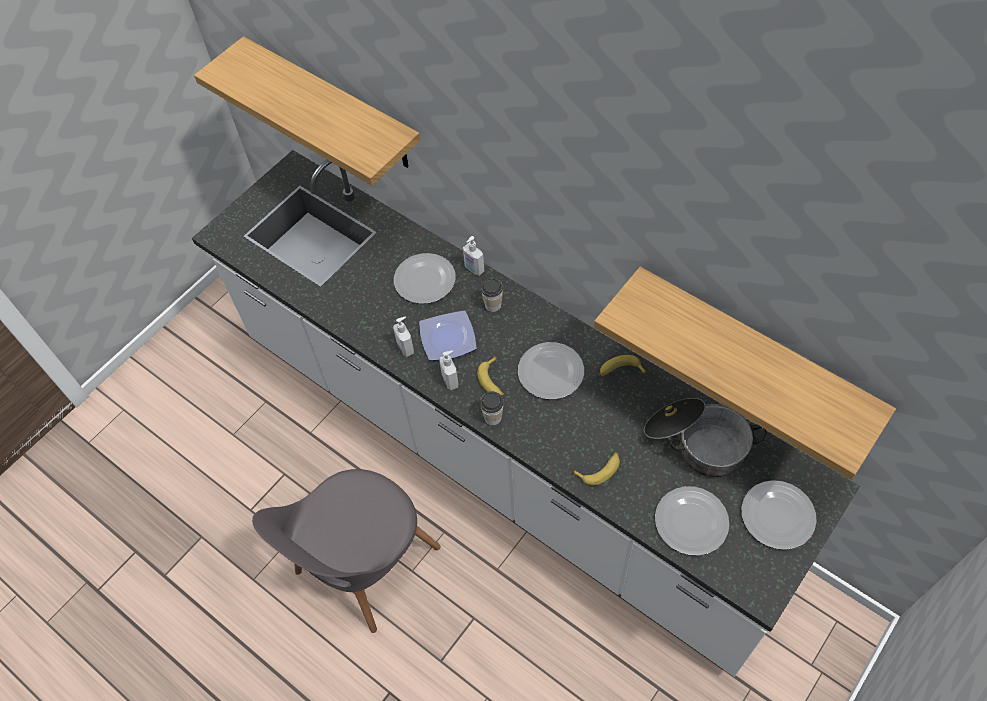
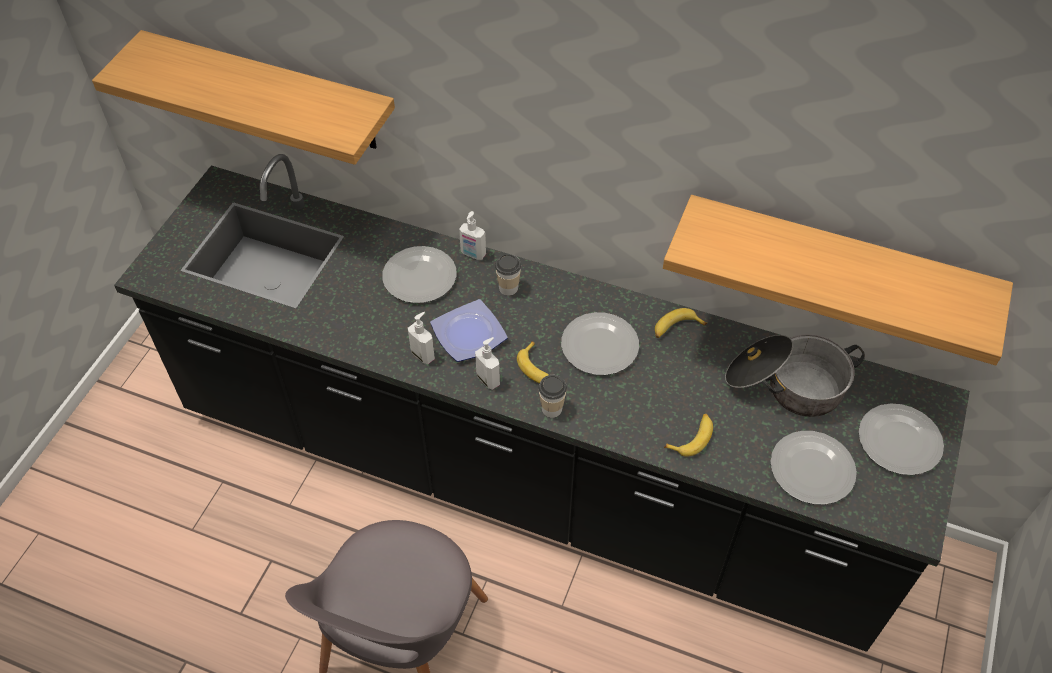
camera: 20 degrees left, 5 degrees down
white counter [192,150,860,677] -> black counter [114,154,970,652]

